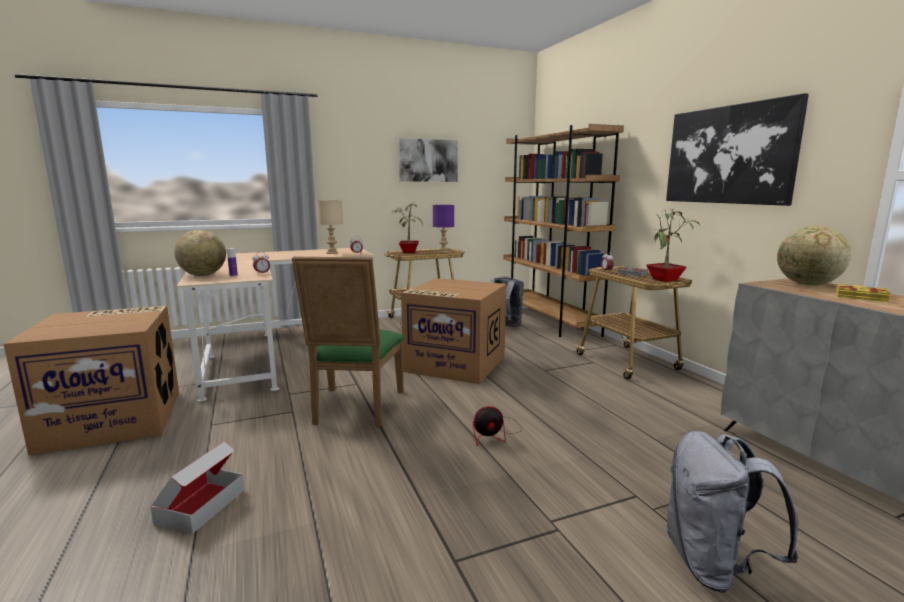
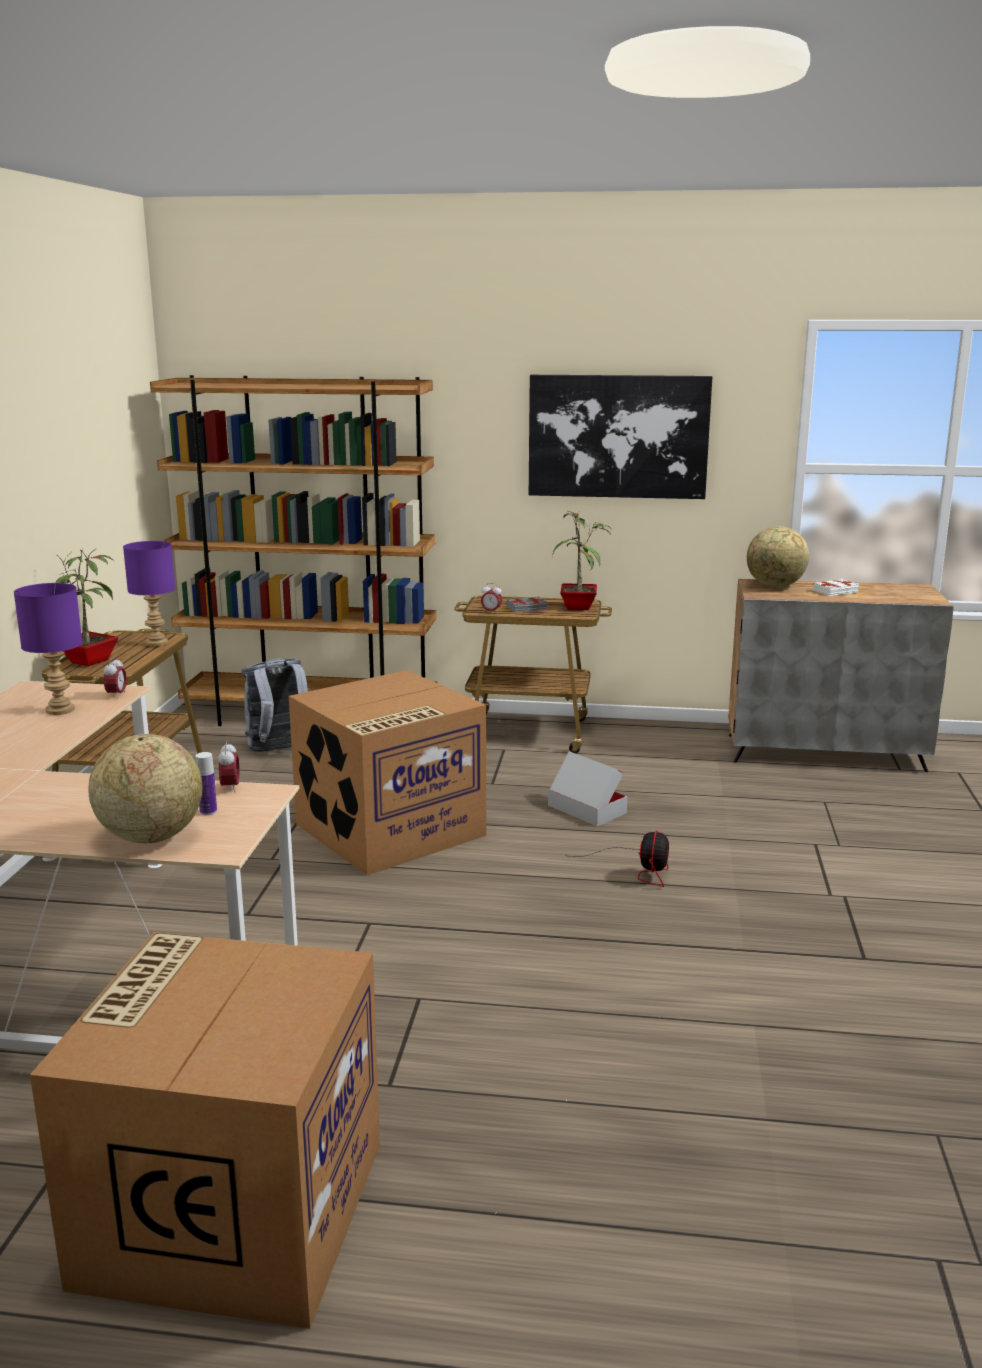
camera: 60 degrees left, 5 degrees up
cardboard box [150,441,244,534] -> cardboard box moved to [548,751,627,826]
green chair [292,257,404,427] -> none
beige table lamp [317,200,343,254] -> purple table lamp [14,583,83,715]
picture [399,138,458,182] -> none
grey backpack [665,431,799,593] -> none
yellow book [836,284,891,302] -> white book [813,579,859,596]

